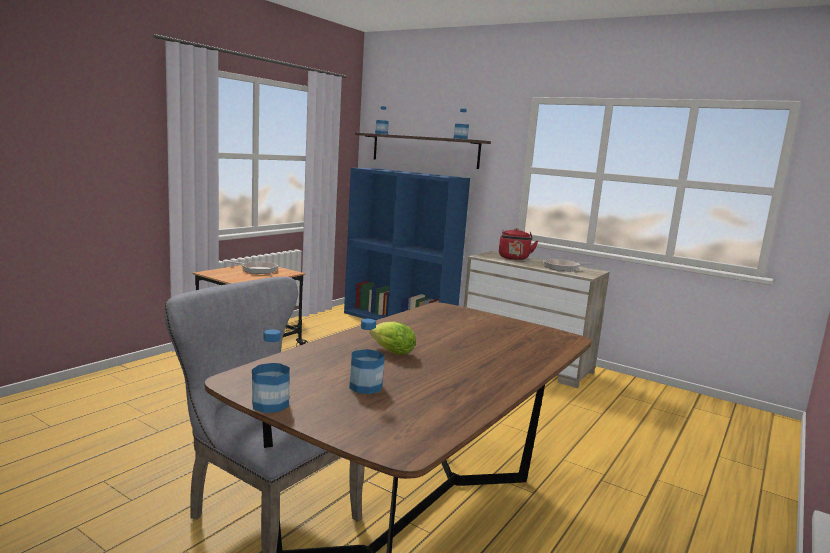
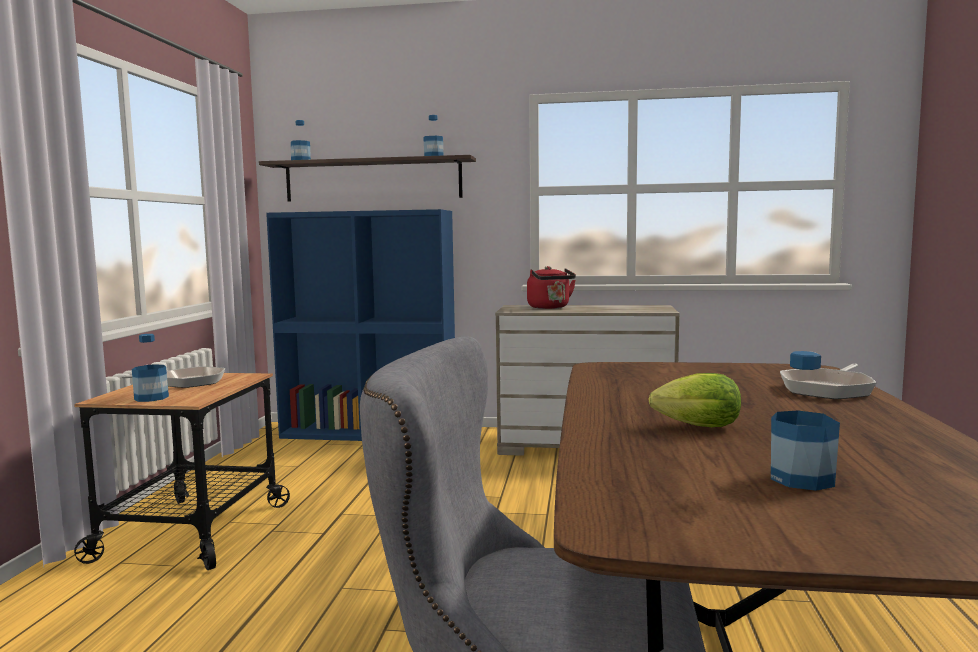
camera: 25 degrees left, 5 degrees down
bottle [252,329,290,413] -> bottle moved to [132,334,169,402]
frying pan [543,259,594,272] -> frying pan moved to [780,363,877,399]

